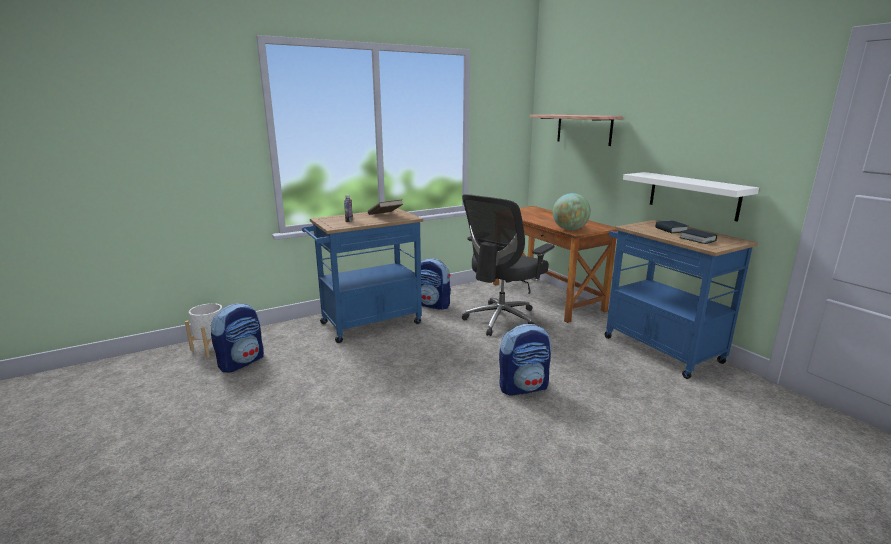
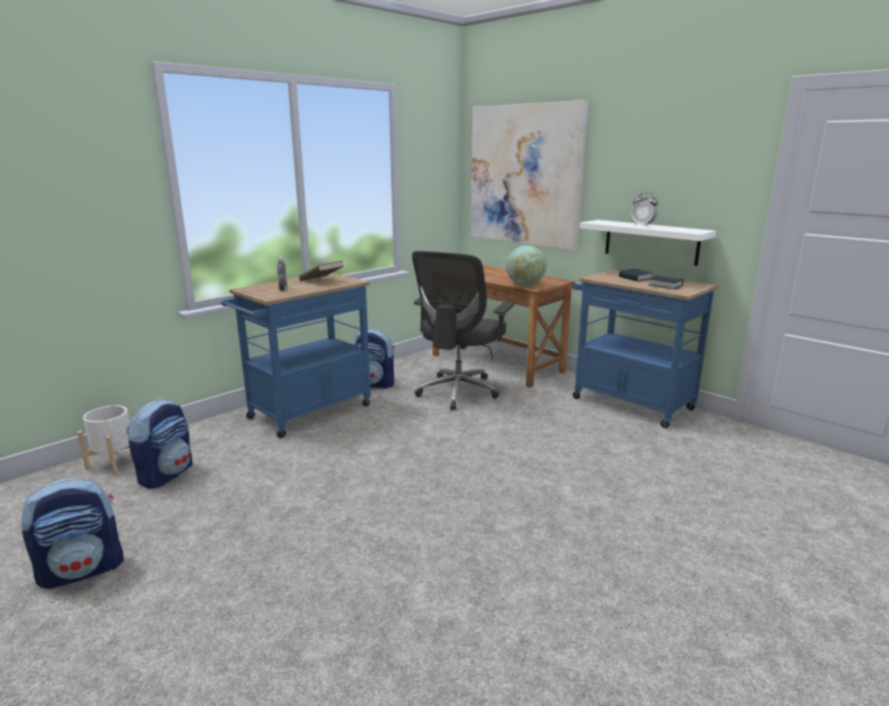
camera: 15 degrees left, 0 degrees up
backpack [499,324,551,396] -> backpack moved to [21,477,124,589]
shelf [530,115,623,146] -> picture [471,100,589,250]
none -> alarm clock [631,193,658,227]

